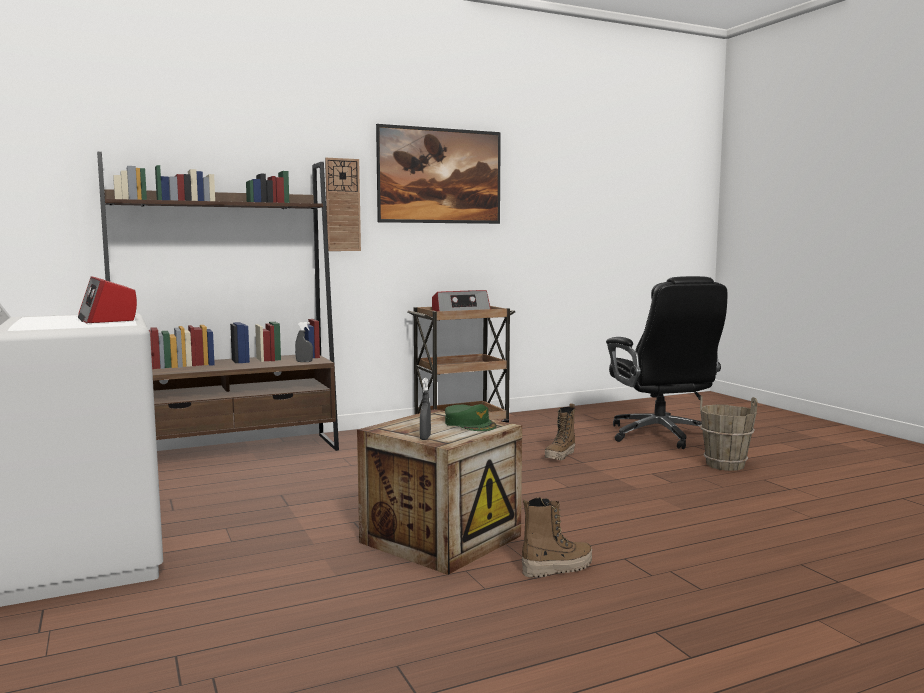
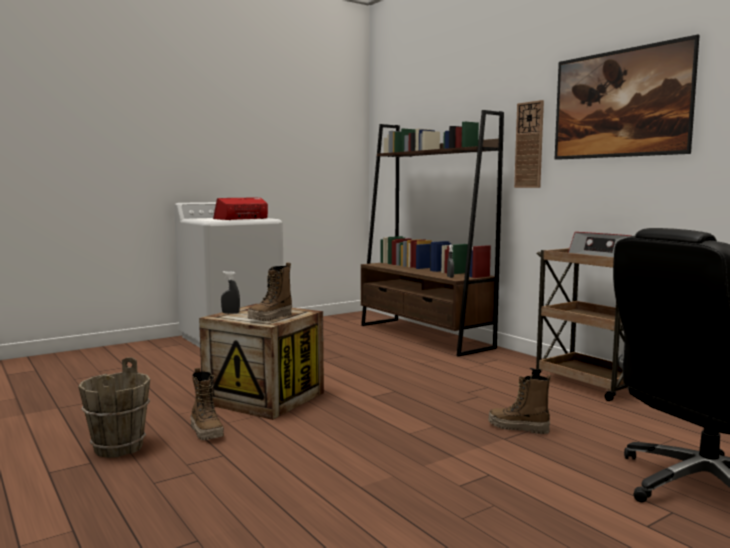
camera: 80 degrees right, 0 degrees up
green cap [445,404,497,431] -> boot [248,262,292,321]
brown bucket [700,396,757,471] -> brown bucket moved to [78,357,150,458]

